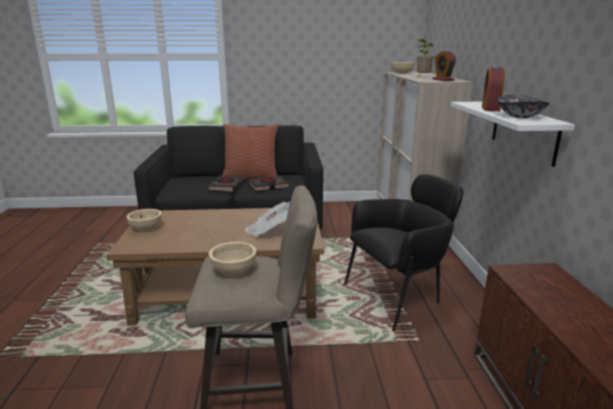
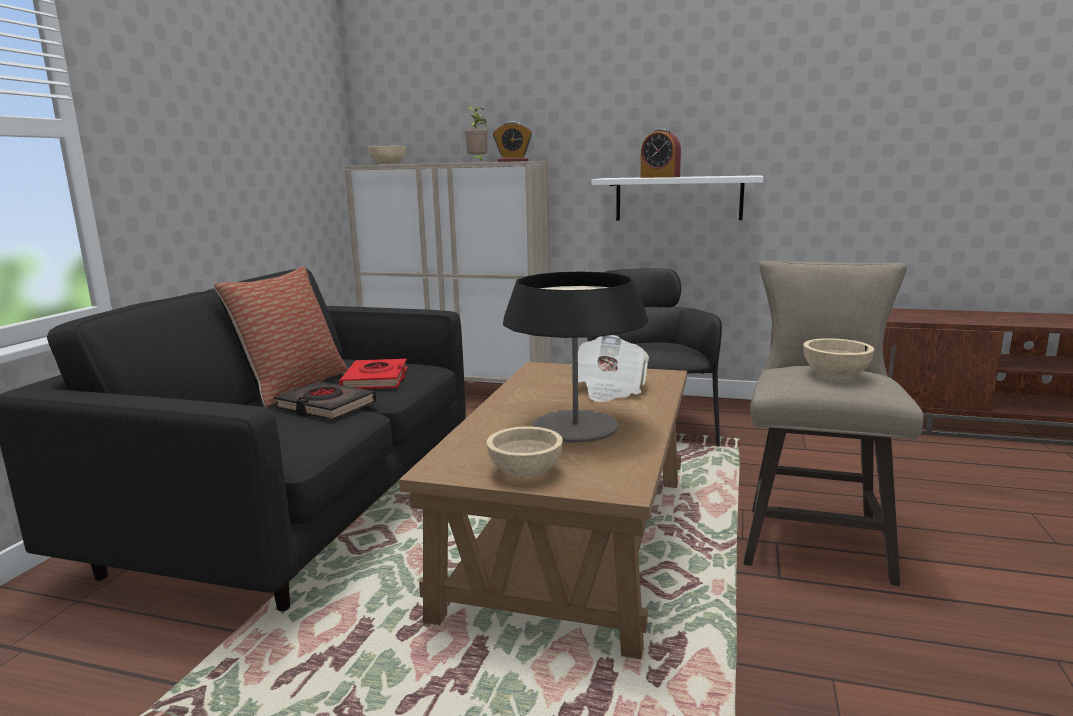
camera: 70 degrees left, 5 degrees down
black book [248,176,289,191] -> red book [339,359,408,389]
bowl [497,95,550,118] -> none
none -> table lamp [503,271,648,443]

